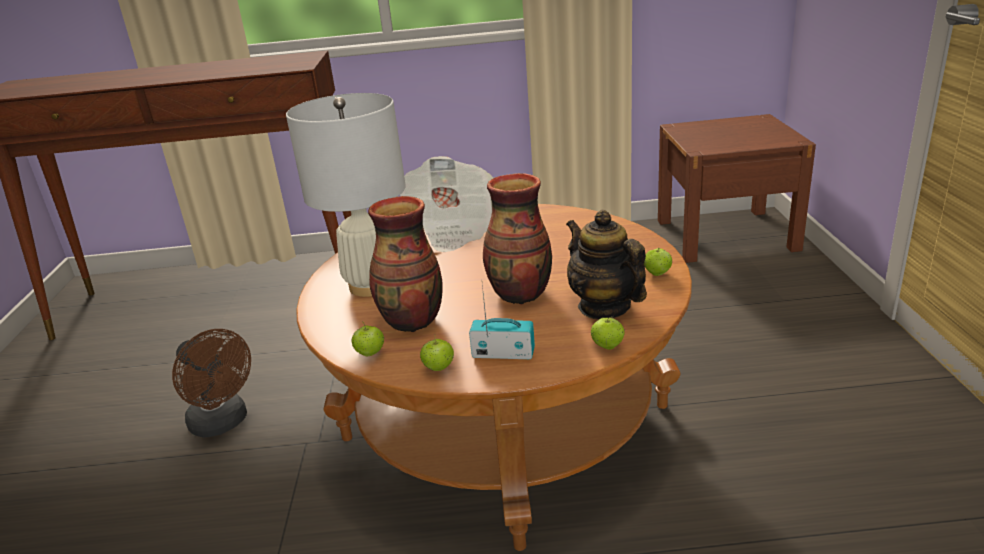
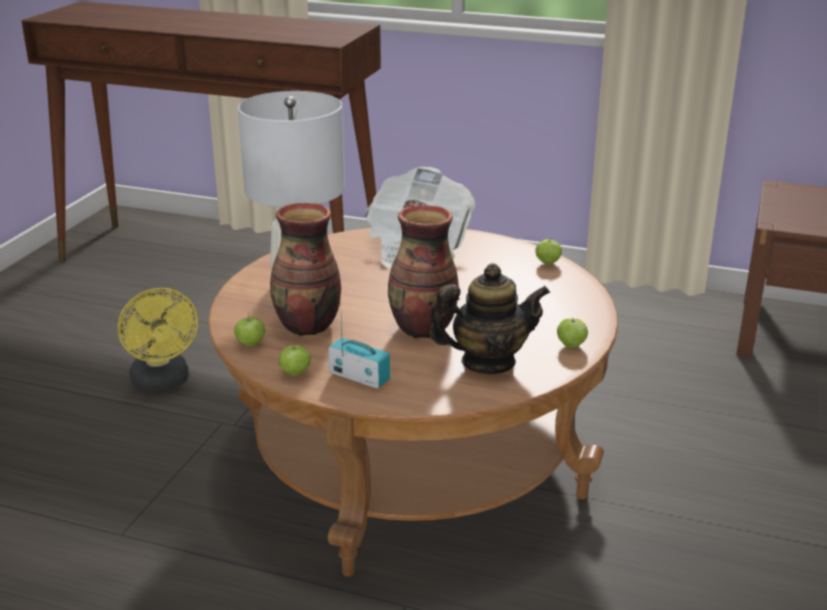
camera: 20 degrees right, 0 degrees up
brown fan [172,329,251,437] -> yellow fan [118,288,198,392]
teapot [566,210,647,320] -> teapot turned 90 degrees clockwise [429,263,550,374]
apple [591,317,624,350] -> apple moved to [535,238,562,265]

